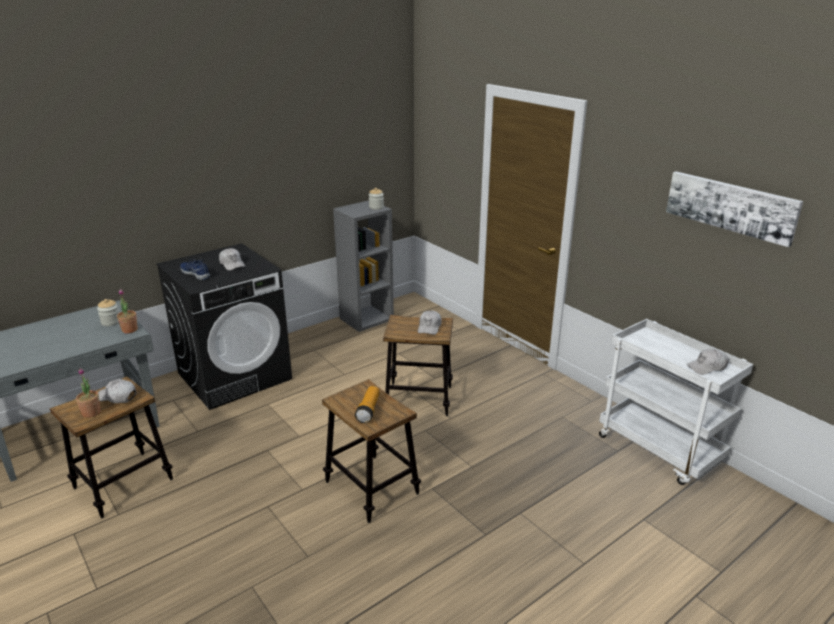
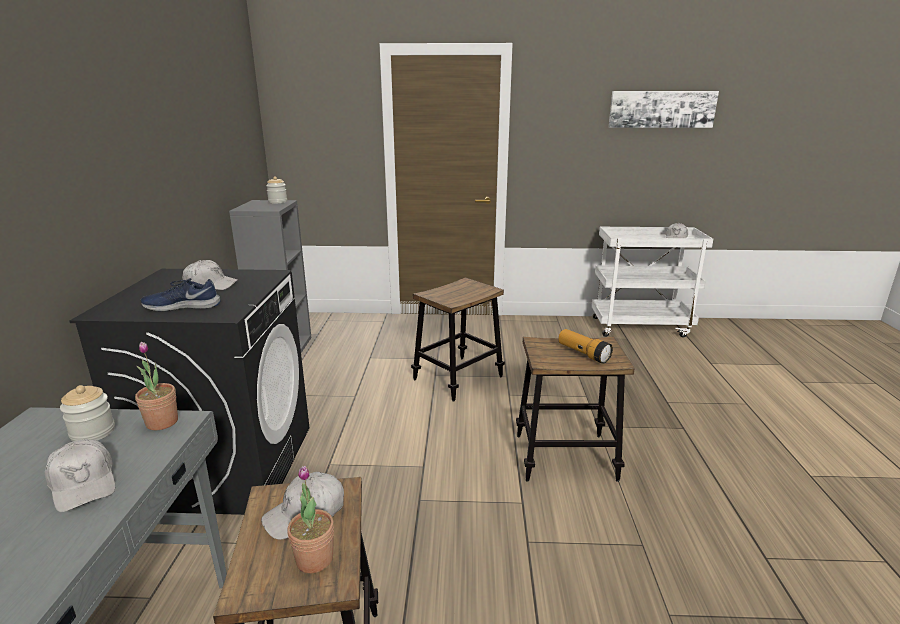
camera: 50 degrees left, 5 degrees down
white cap [418,310,442,335] -> white cap moved to [45,439,115,512]

